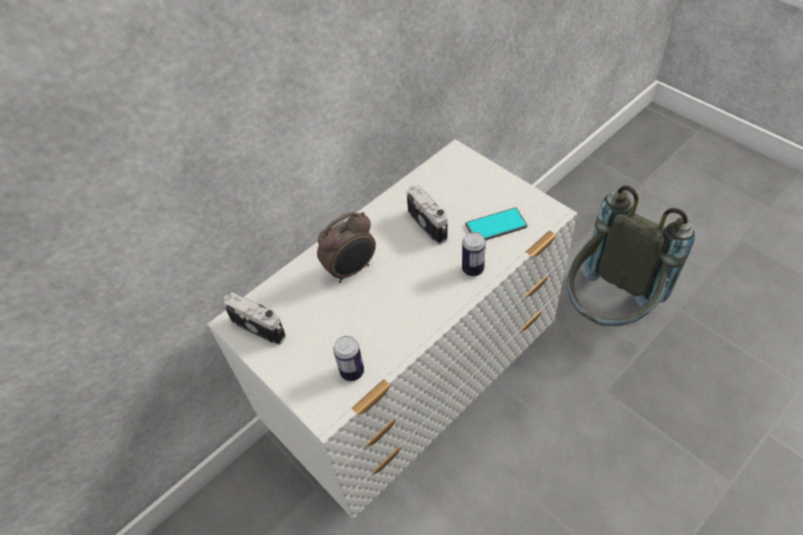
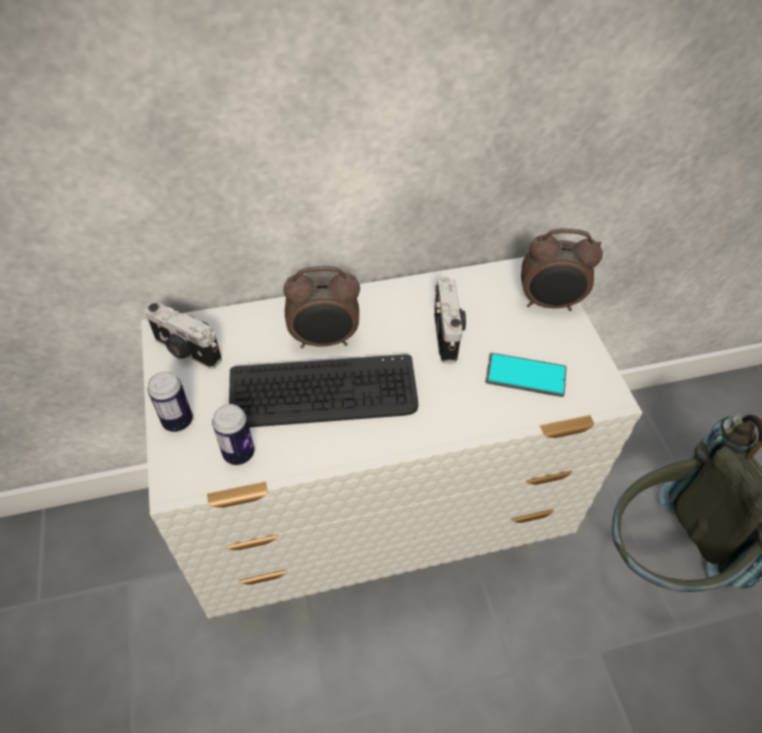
camera: 25 degrees right, 0 degrees up
camera [223,292,286,345] -> camera turned 150 degrees clockwise [145,301,222,369]
can [462,232,486,276] -> can moved to [148,371,193,432]
none -> keyboard [229,354,418,427]
none -> alarm clock [521,228,603,311]

